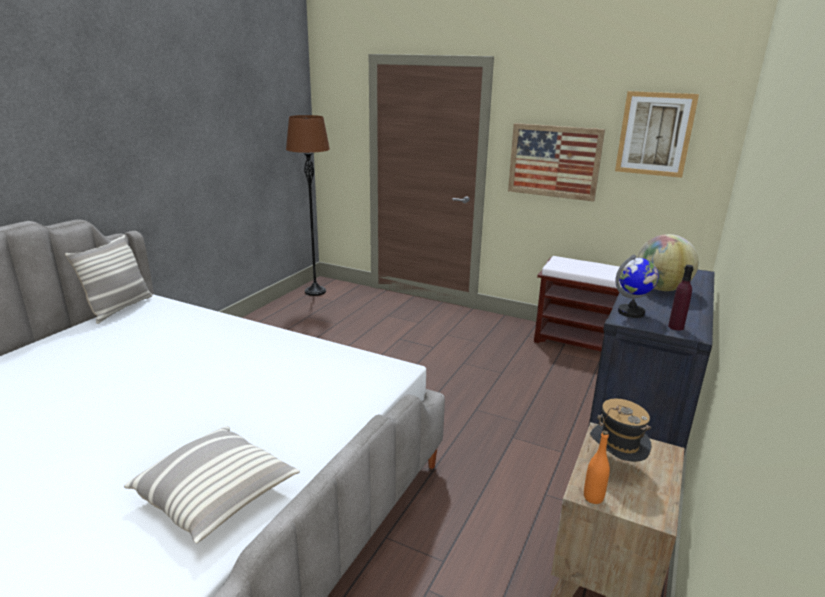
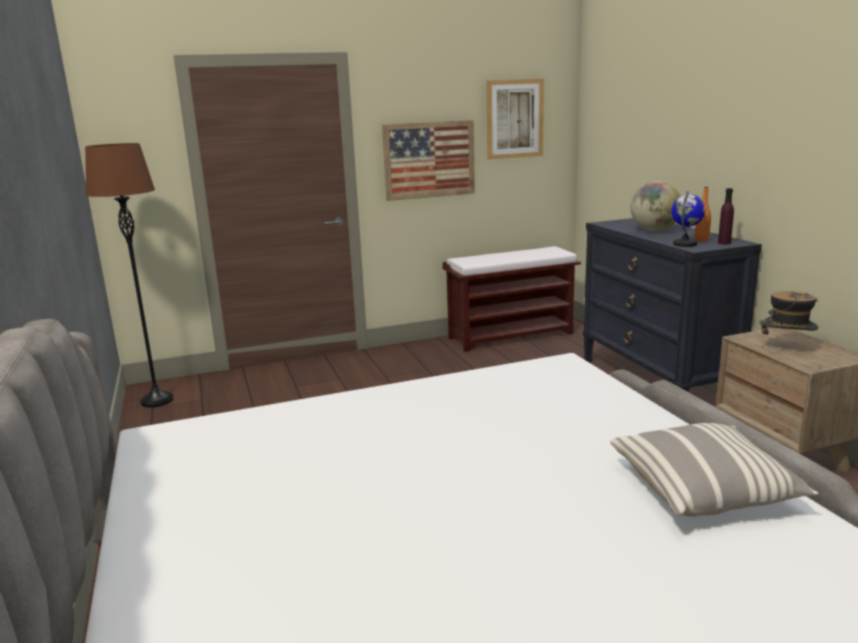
camera: 45 degrees left, 5 degrees down
pillow [65,235,152,324] -> none
orange bottle [584,431,610,504] -> orange bottle moved to [695,187,711,242]

